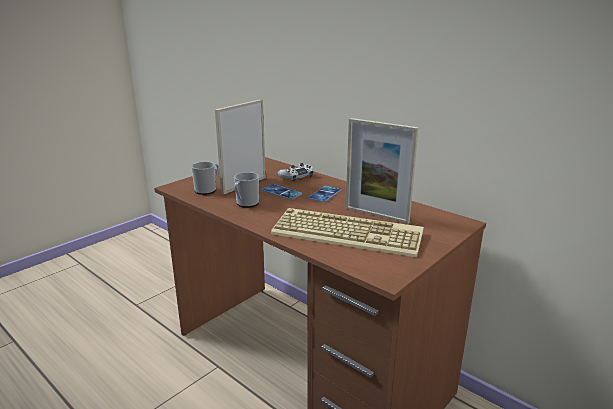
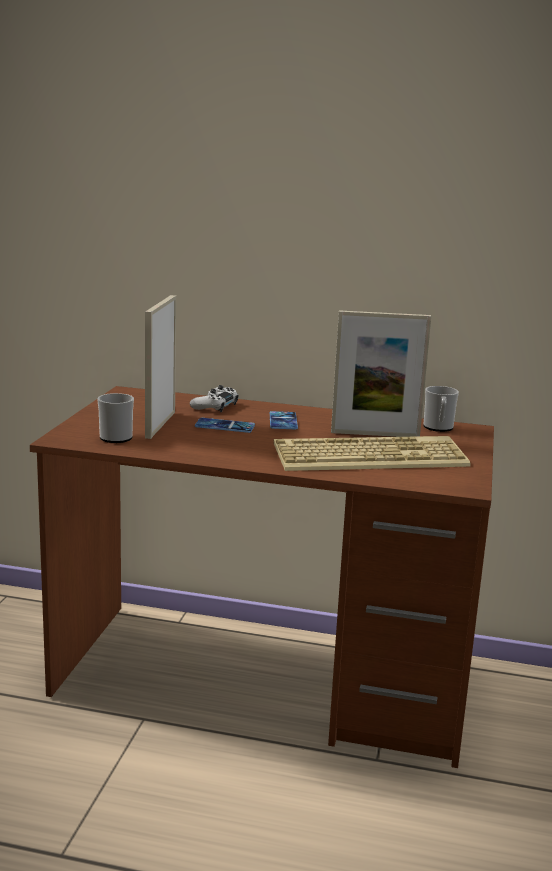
camera: 30 degrees left, 5 degrees down
mug [234,172,259,208] -> mug moved to [423,386,459,432]

